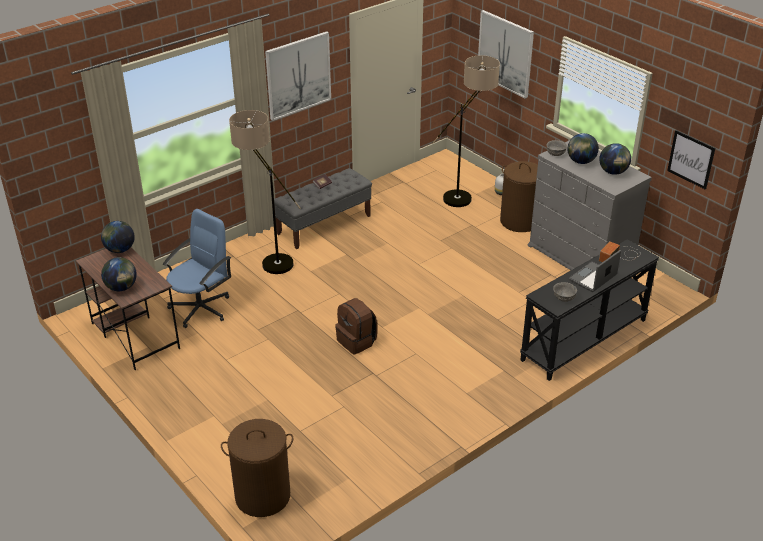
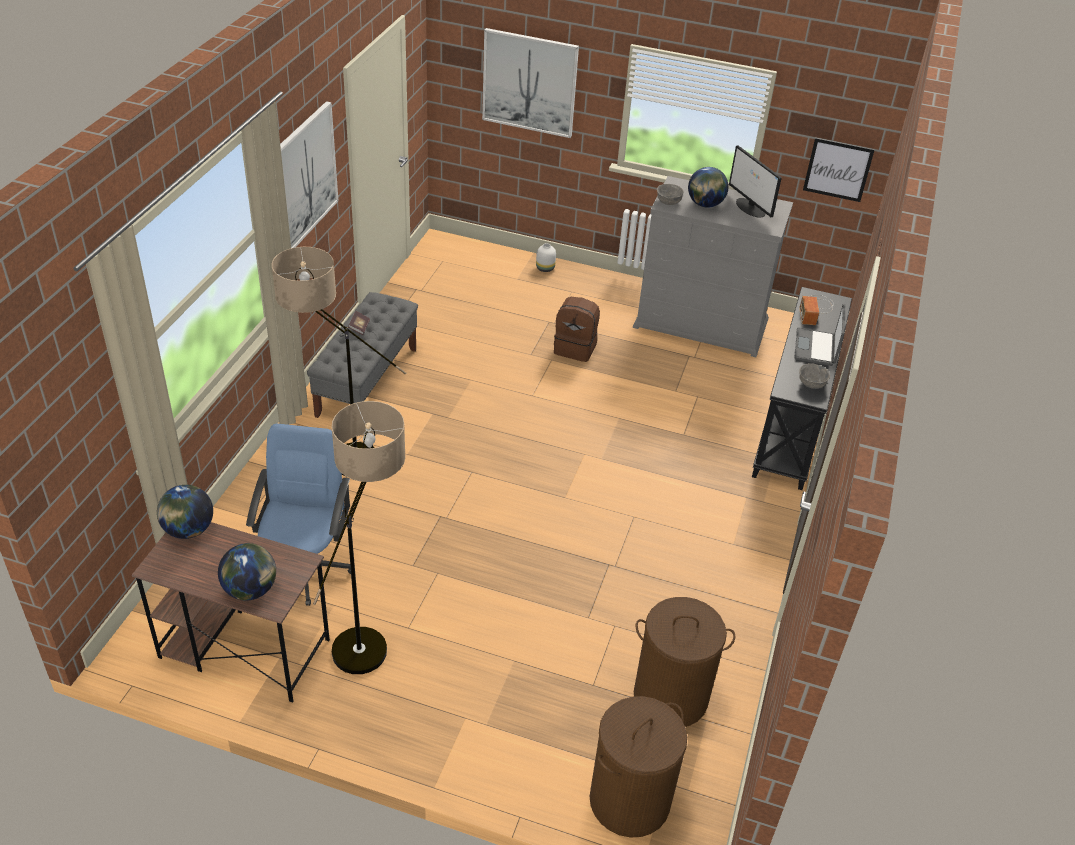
camera: 35 degrees left, 5 degrees up
brown backpack [335,298,377,354] -> brown backpack moved to [554,297,600,362]
floor lamp [433,55,500,207] -> floor lamp moved to [313,401,406,674]
brown laundry basket [500,161,538,232] -> brown laundry basket moved to [634,597,735,727]
globe [599,143,631,175] -> monitor [729,145,782,218]

